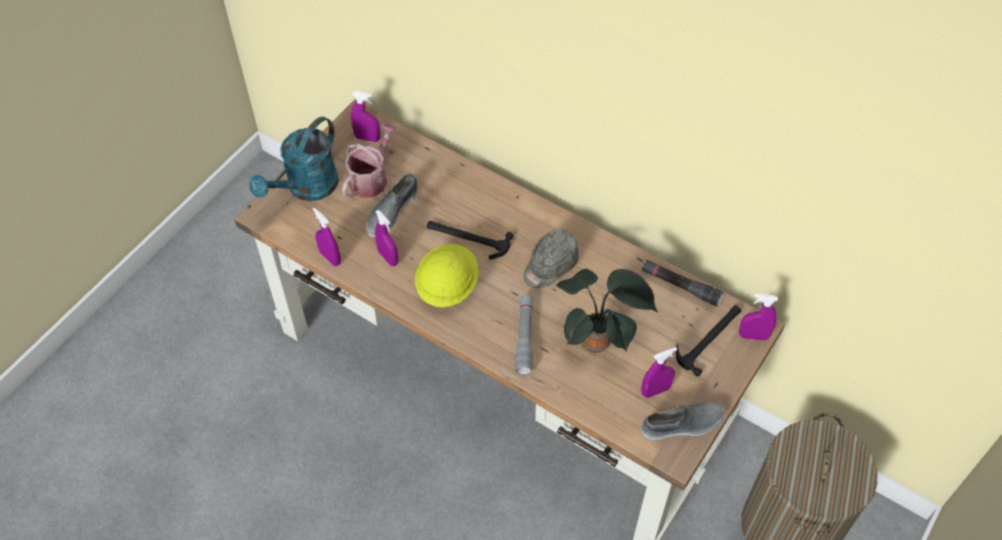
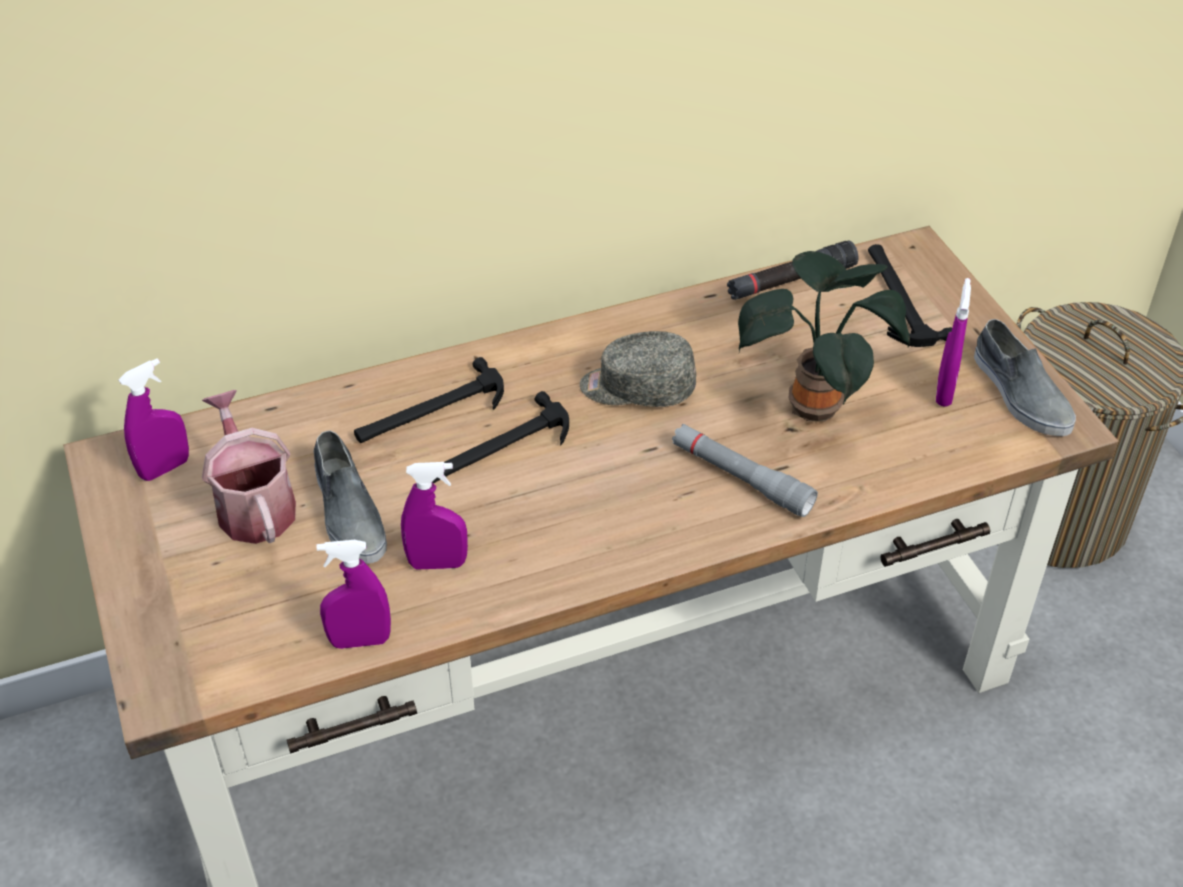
camera: 55 degrees left, 10 degrees down
turquoise watering can [249,116,339,201] -> none
yellow hard hat [415,244,479,307] -> none
grey cap [523,230,579,288] -> grey cap turned 105 degrees clockwise [580,331,696,407]
grey shoe [641,402,726,440] -> grey shoe turned 135 degrees clockwise [974,319,1076,436]
purple spray bottle [739,294,778,341] -> none
none -> hammer [354,357,504,443]

